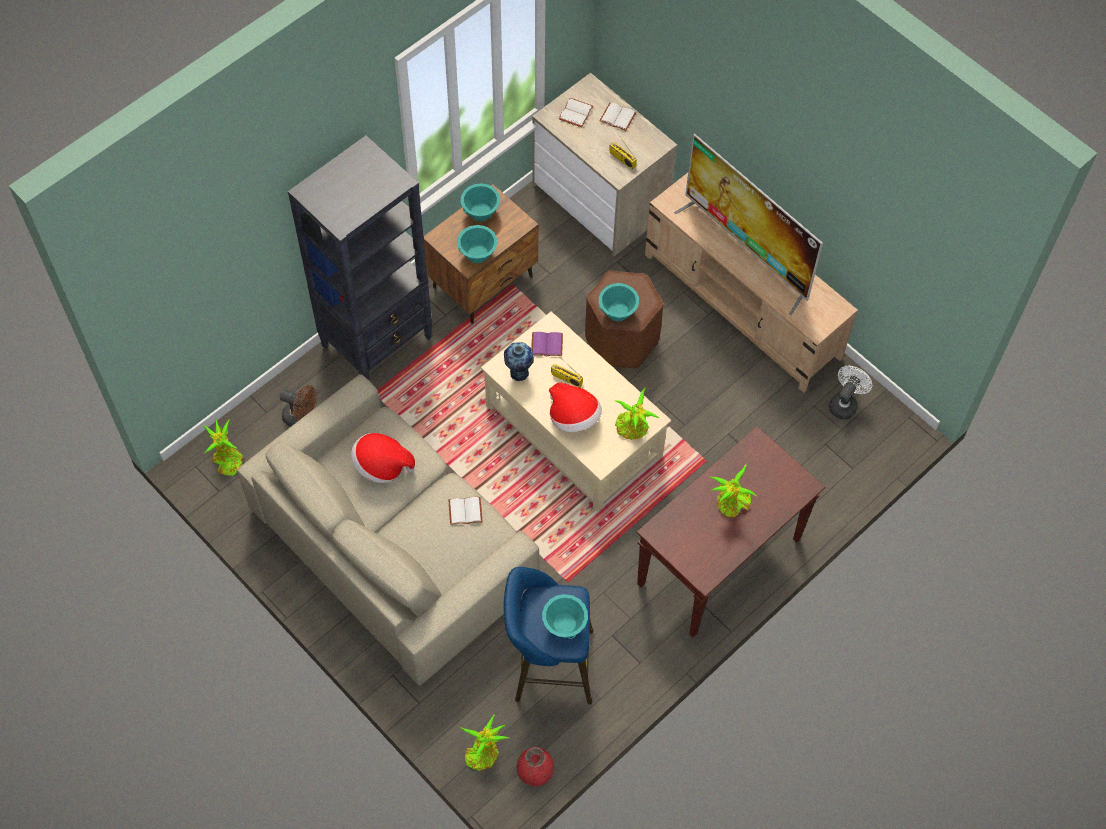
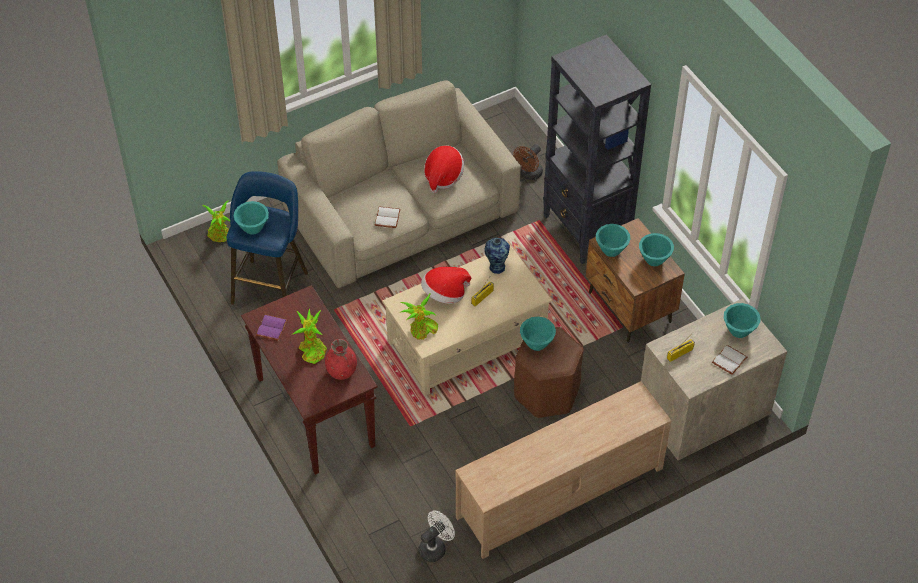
camera: 105 degrees right, 10 degrees down
potted plant [203,419,243,476] -> none
red vase [517,747,554,787] -> red vase moved to [325,339,357,380]
purple book [532,332,563,356] -> purple book moved to [256,314,288,341]
white book [559,98,594,127] -> turquoise bowl [724,303,761,338]
television [674,134,823,315] -> none
white fan [829,366,872,419] -> white fan turned 90 degrees counterclockwise [418,510,455,562]

